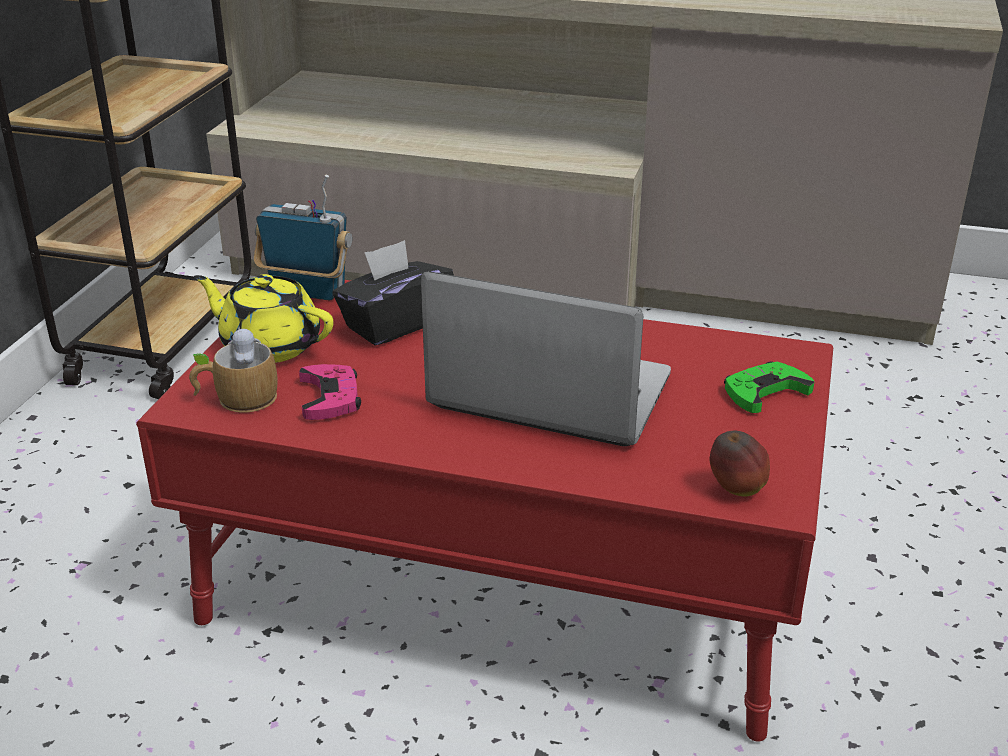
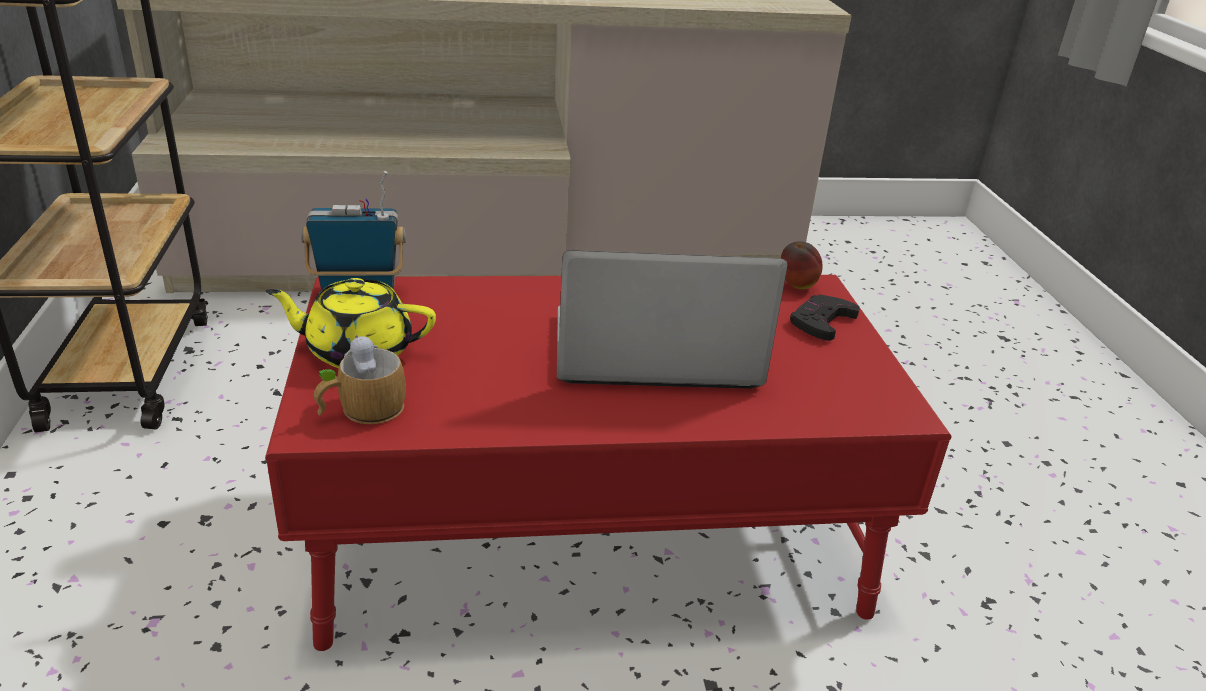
camera: 25 degrees left, 0 degrees up
pink game controller [299,364,361,420] -> none
black tissue box [333,240,454,346] -> none
apple [710,431,770,497] -> apple moved to [781,241,822,289]
green game controller [724,361,815,413] -> black game controller [790,295,860,341]

